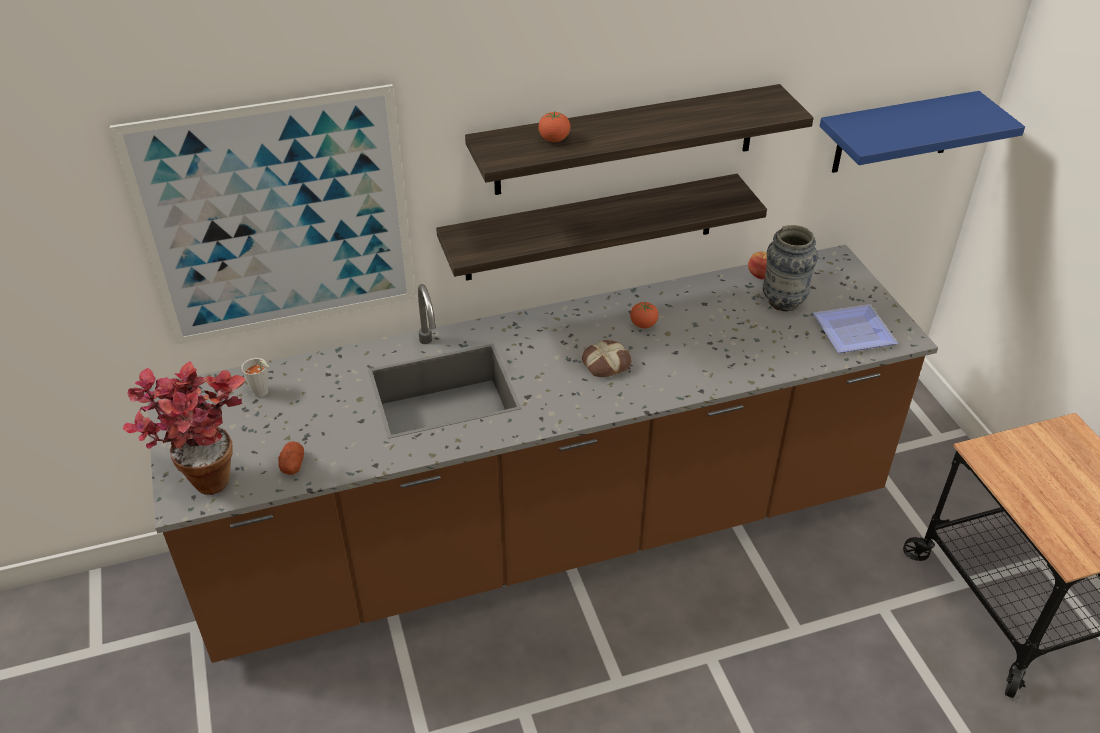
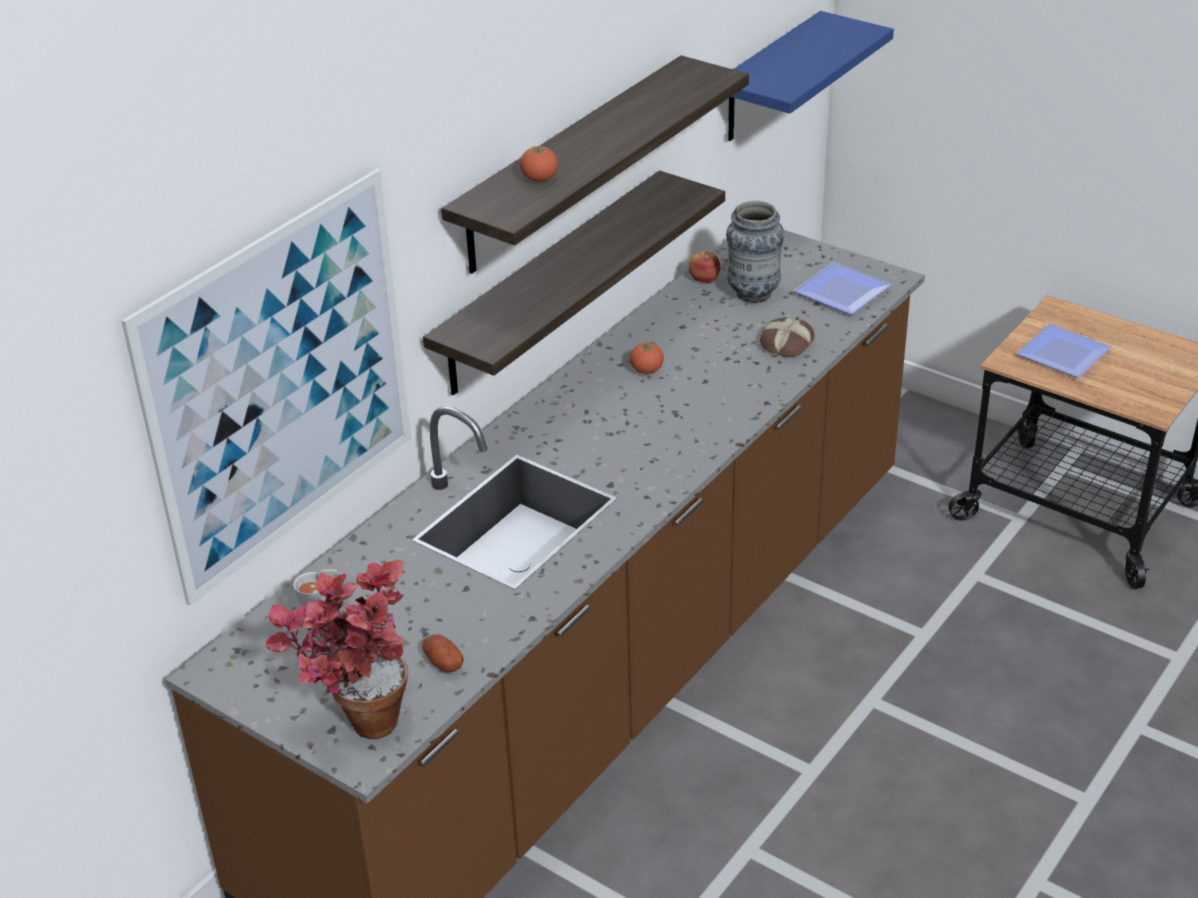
camera: 35 degrees left, 5 degrees down
bread [582,340,632,377] -> bread moved to [760,317,814,357]
none -> plate [1016,324,1112,378]

